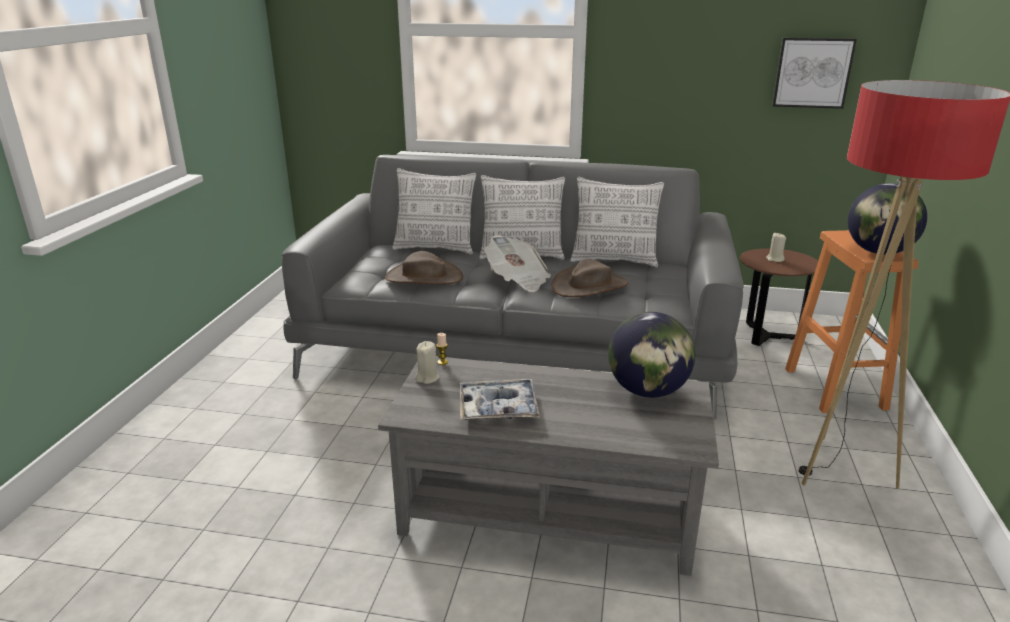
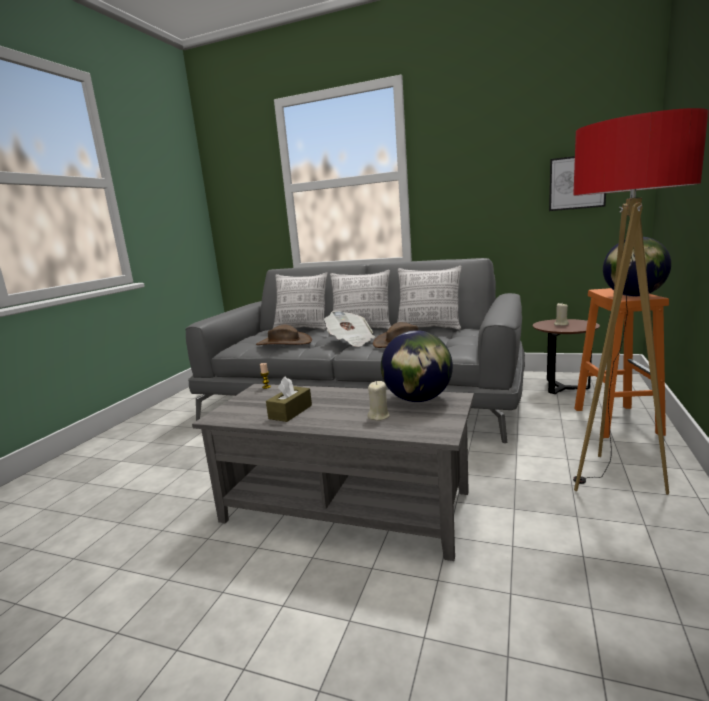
camera: 10 degrees right, 10 degrees down
beige candle [415,341,439,384] -> beige candle moved to [368,381,390,421]
tray [460,379,540,420] -> brown tissue box [266,376,312,422]

